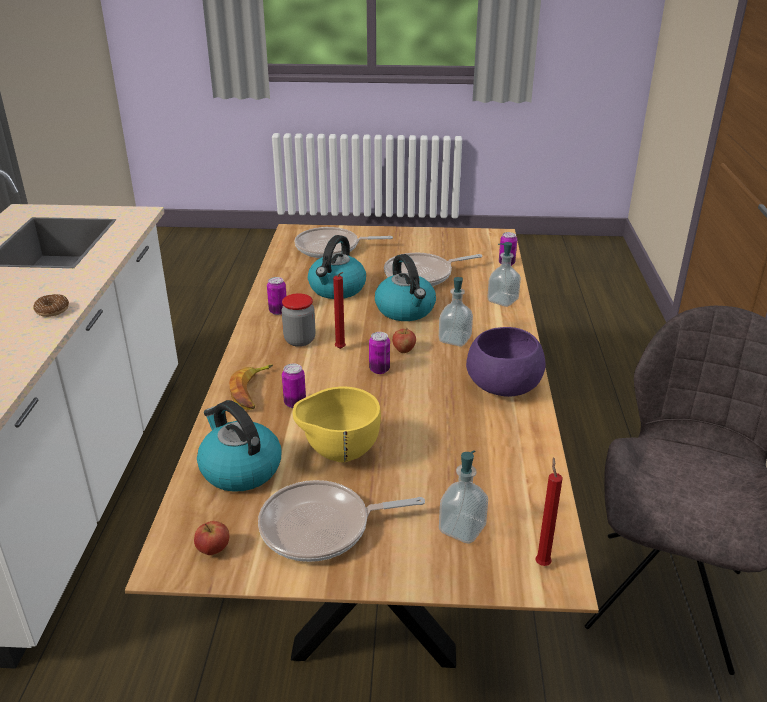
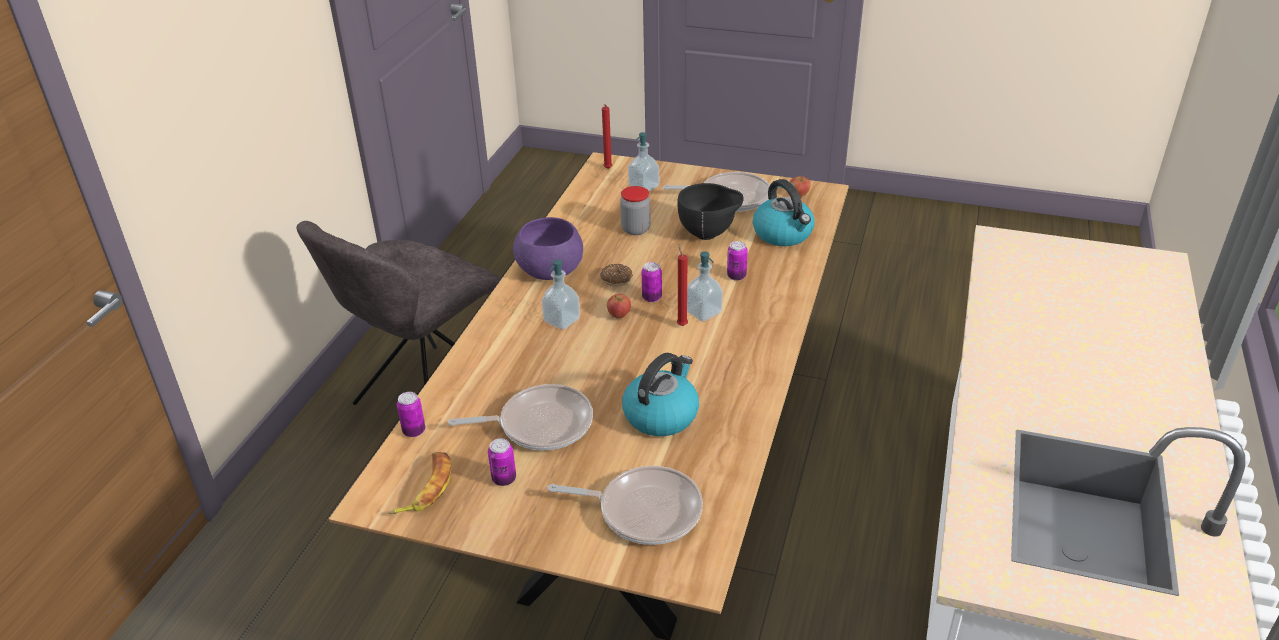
camera: 165 degrees left, 5 degrees up
donut [33,294,69,317] -> donut moved to [600,264,633,287]
banana [229,364,273,410] -> banana moved to [388,452,451,514]
can [267,277,286,315] -> can moved to [488,438,516,486]
jar [282,293,316,347] -> jar moved to [620,186,651,235]
yellow bowl [293,387,381,462] -> black bowl [677,183,743,240]
kettle [375,254,436,321] -> none
soap dispenser [487,242,521,307] -> soap dispenser moved to [687,251,723,322]

